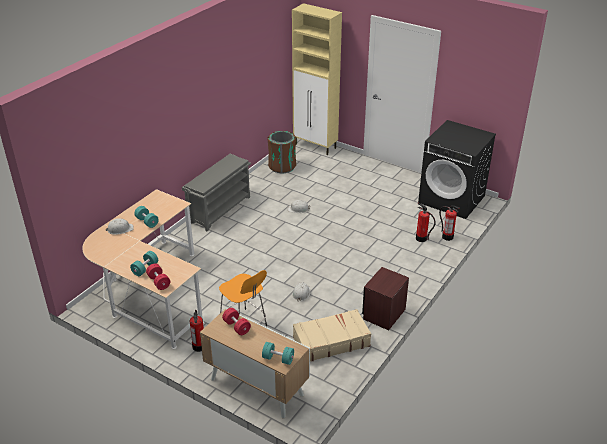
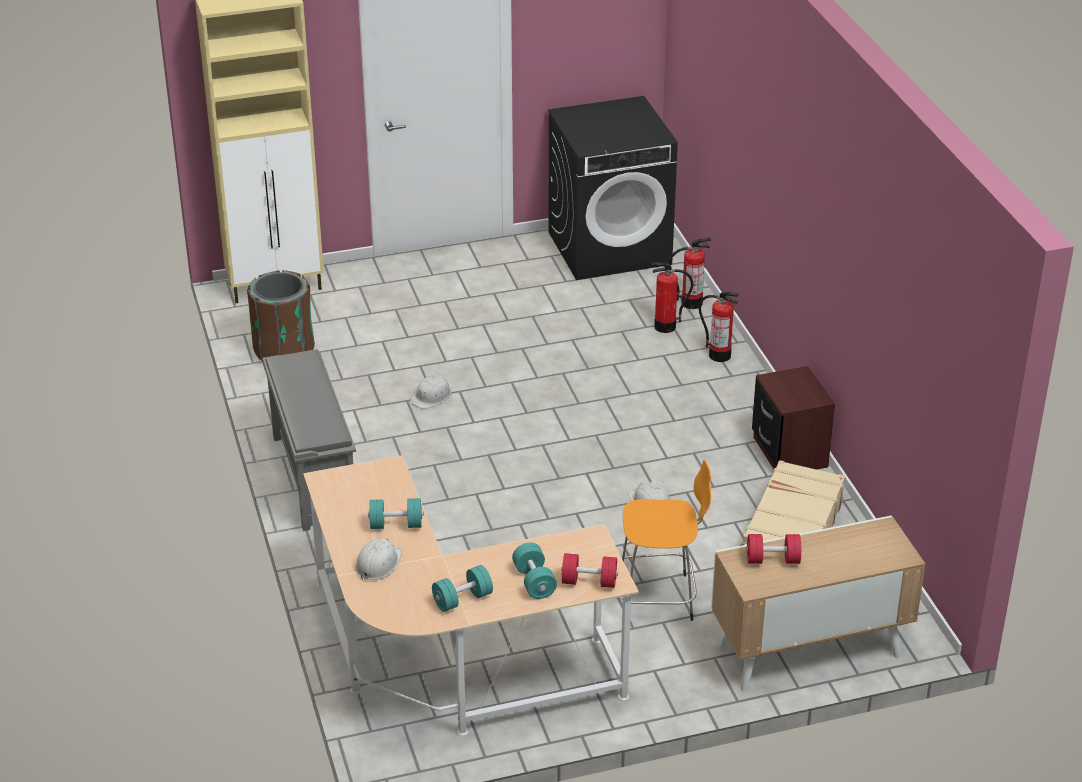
camera: 50 degrees left, 0 degrees up
fire extinguisher [190,310,204,352] -> fire extinguisher moved to [698,292,740,362]
turquoise dumbbell [262,342,294,365] -> turquoise dumbbell moved to [432,565,493,612]

